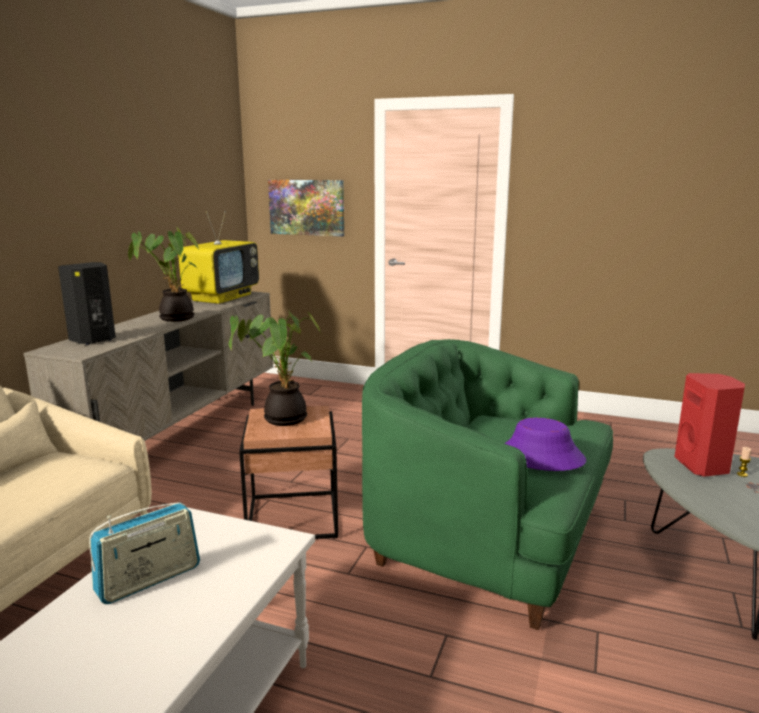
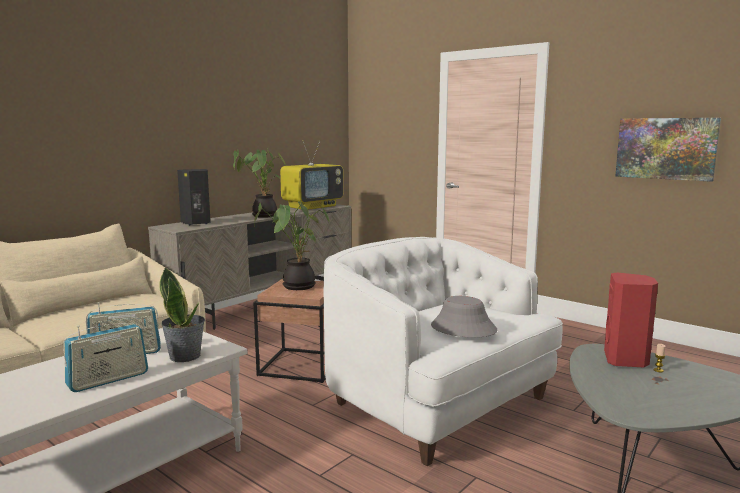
camera: 20 degrees right, 5 degrees down
picture [268,180,344,237] -> picture moved to [615,118,721,182]
green armchair [362,339,613,630] -> white armchair [324,237,563,466]
purple hat [505,418,586,471] -> grey hat [431,296,498,338]
none -> radio [63,323,148,392]
none -> potted plant [159,267,205,362]

